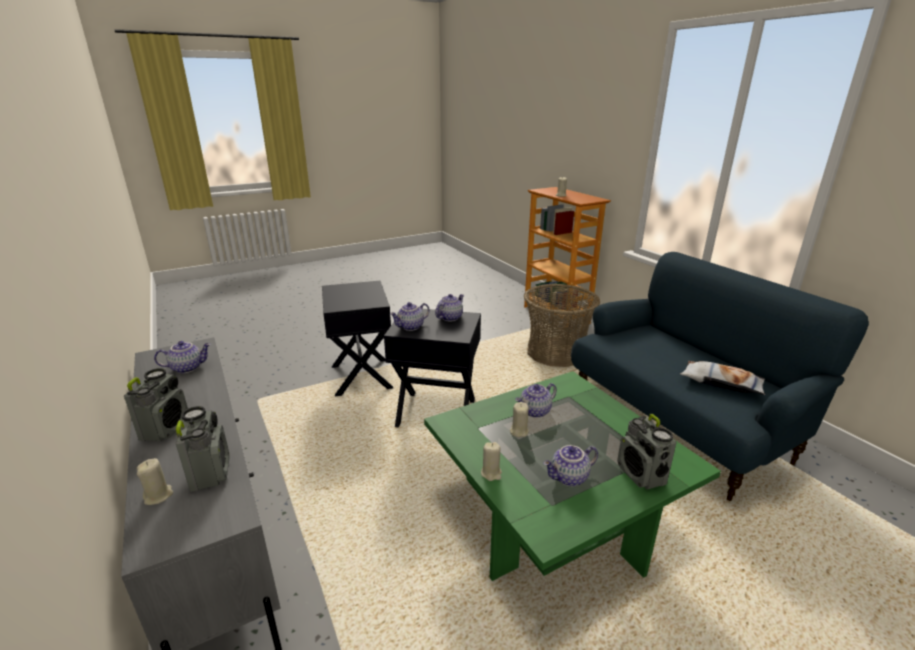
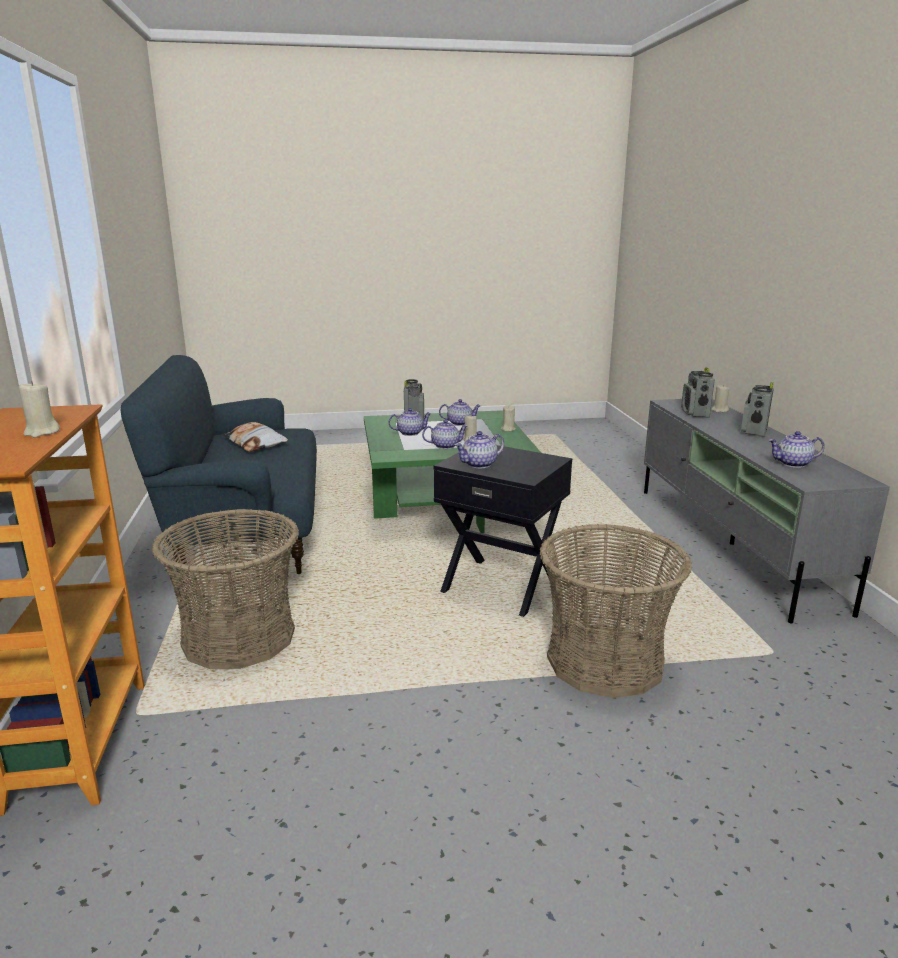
camera: 160 degrees left, 5 degrees down
black side table [322,281,393,396] -> basket [540,524,692,698]
teapot [390,302,430,331] -> teapot moved to [388,408,432,436]

